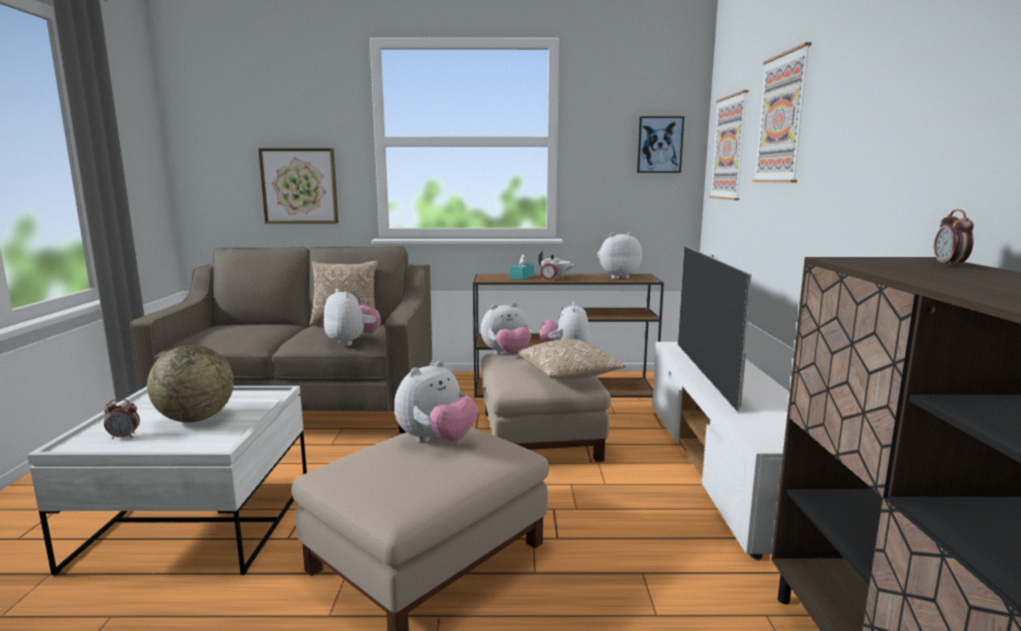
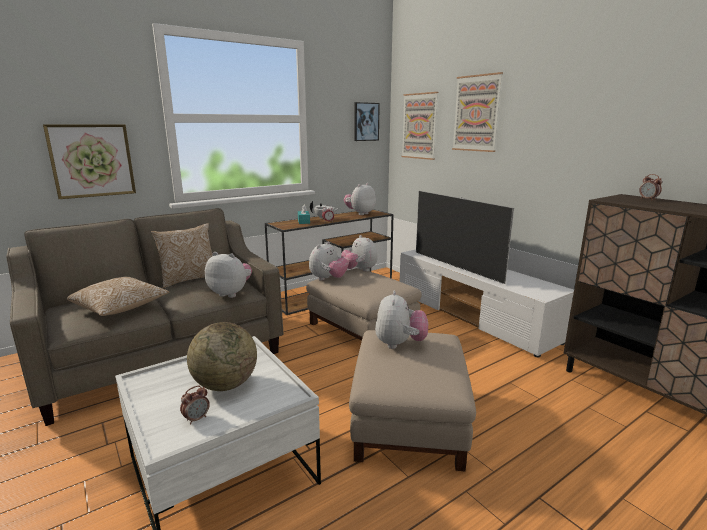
camera: 35 degrees left, 5 degrees up
pillow [519,339,626,379] -> pillow moved to [67,277,169,316]

